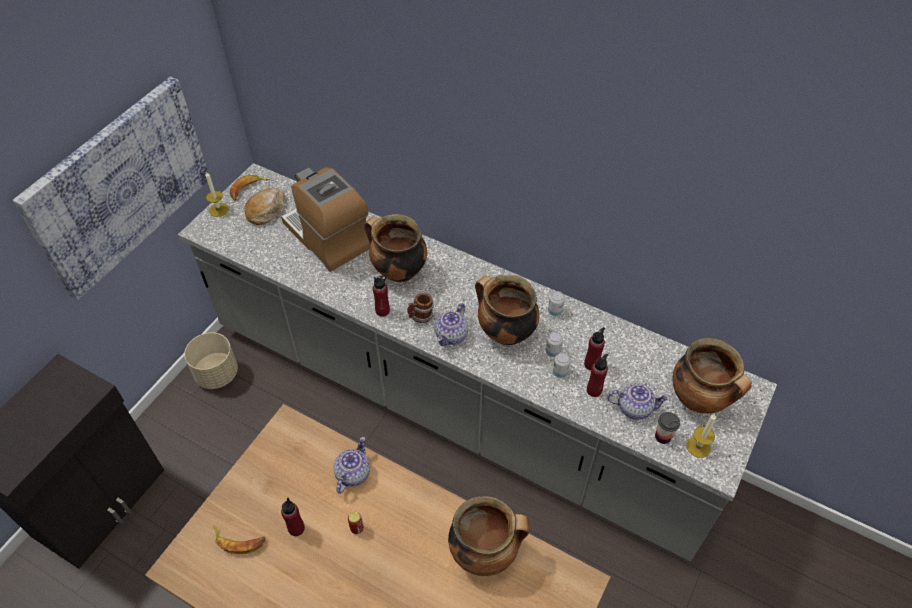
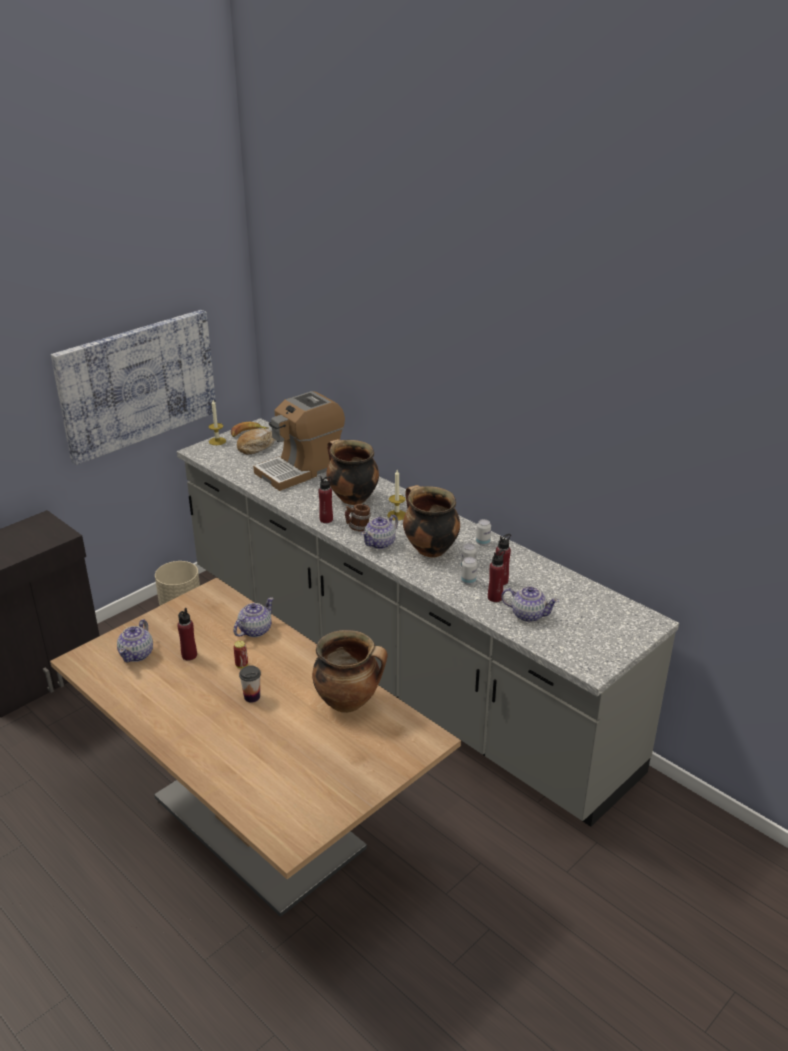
camera: 15 degrees right, 20 degrees down
banana [214,525,266,554] -> teapot [117,619,153,662]
coffee machine [281,167,370,272] -> coffee machine turned 105 degrees counterclockwise [253,391,345,491]
cup [655,412,680,444] -> cup moved to [239,665,261,702]
cooking pot [673,338,752,413] -> none
candle [686,414,716,458] -> candle moved to [387,470,405,520]

